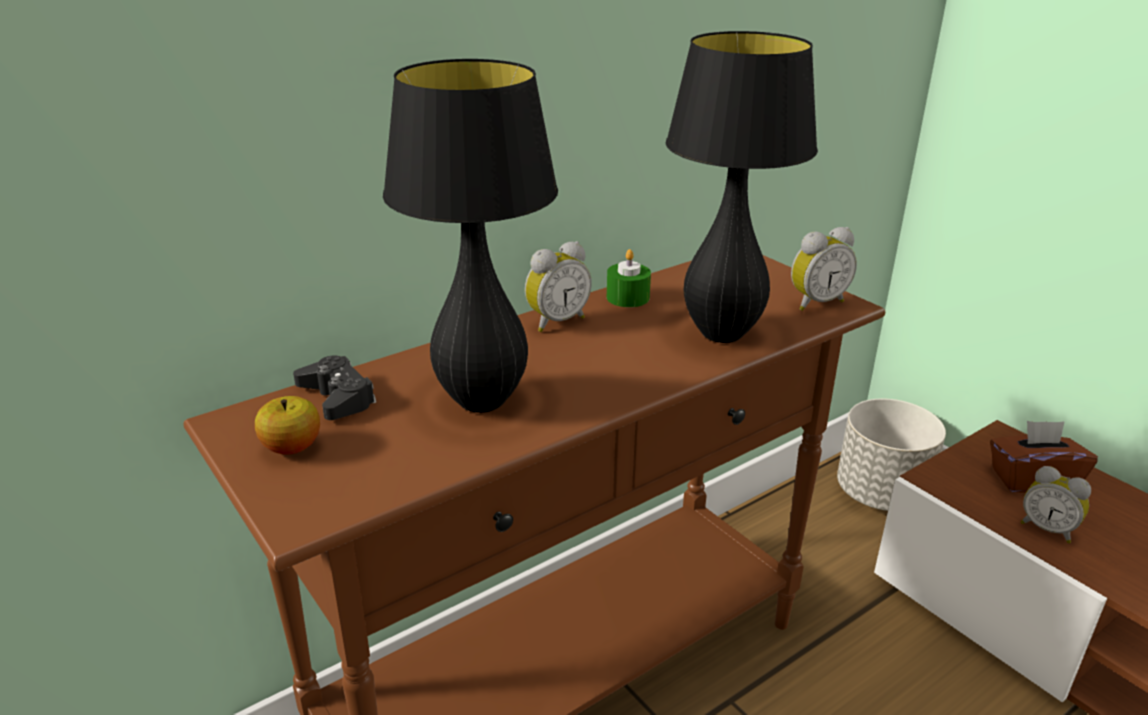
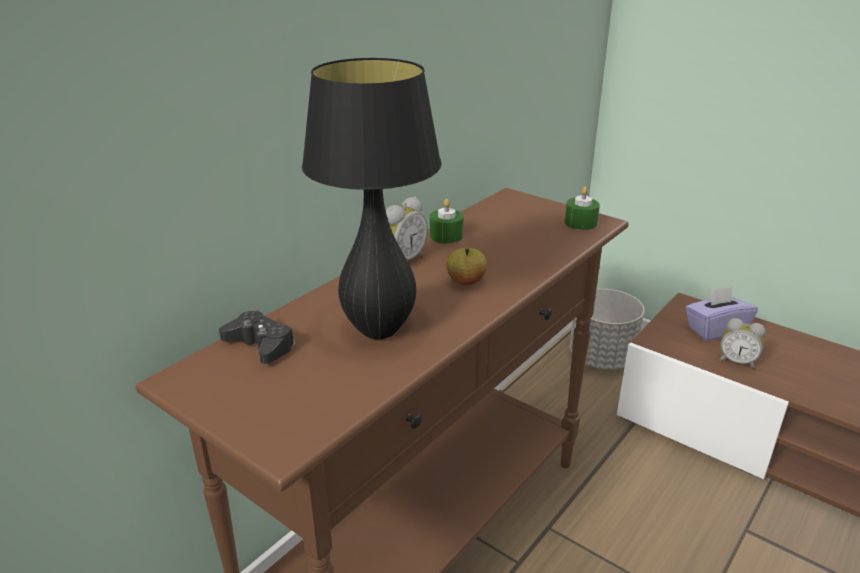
camera: 15 degrees left, 0 degrees up
apple [255,396,320,455] -> apple moved to [446,248,487,285]
black table lamp [666,31,818,343] -> none
alarm clock [791,227,857,311] -> green candle [565,187,600,230]
brown tissue box [990,421,1098,493] -> purple tissue box [685,286,758,341]

